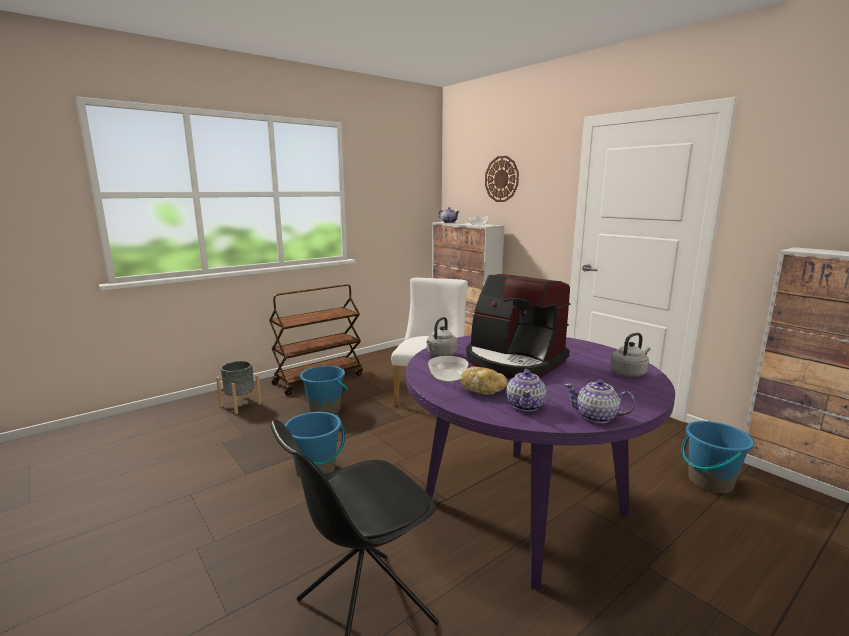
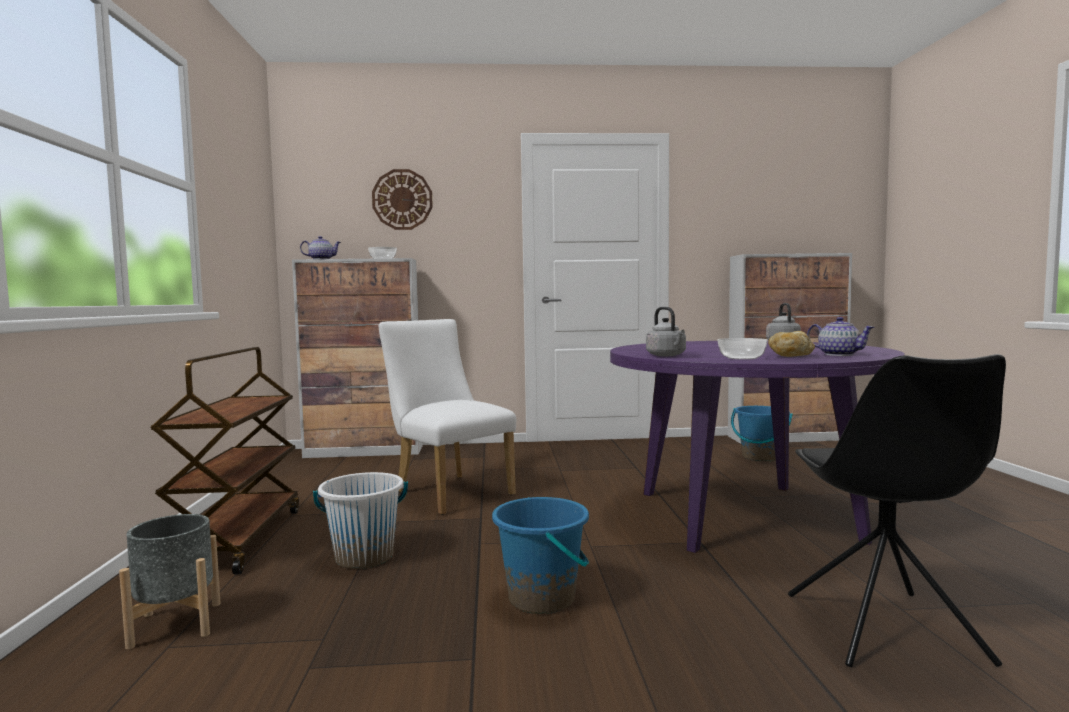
camera: 55 degrees left, 10 degrees down
blue bucket [300,366,348,415] -> white bucket [313,472,408,569]
coffee machine [466,274,570,378] -> none
teapot [564,380,636,423] -> none

